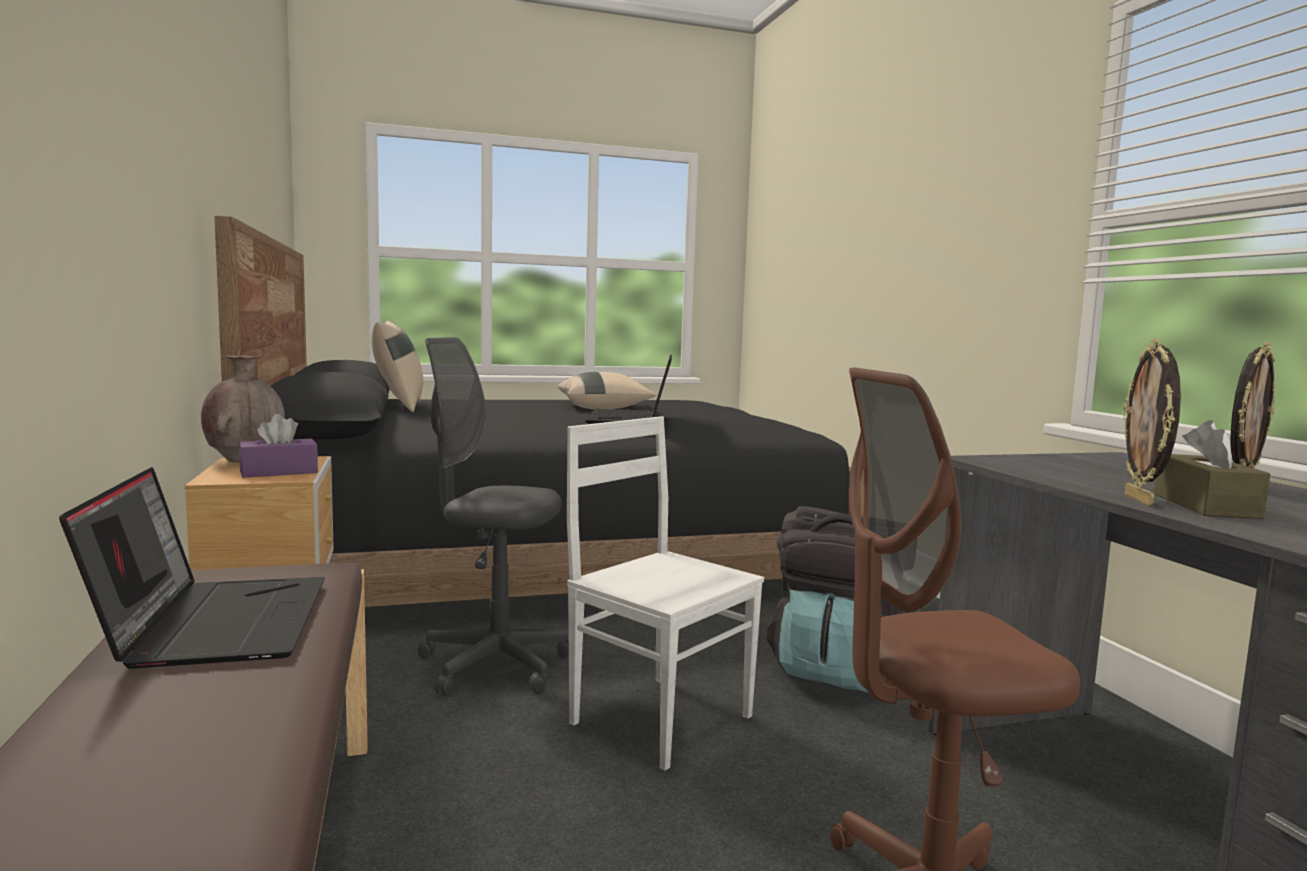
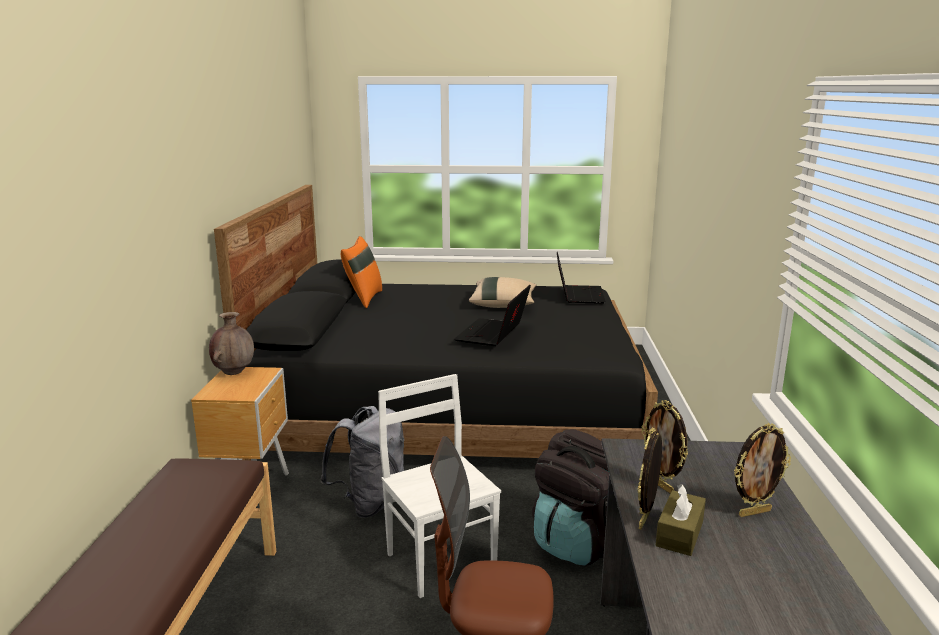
camera: 20 degrees right, 10 degrees up
laptop [59,467,325,669] -> laptop moved to [557,252,606,304]
purple tissue box [239,414,318,478] -> none
beige pillow [371,321,423,412] -> orange pillow [341,236,382,308]
grey office chair [418,337,569,696] -> grey backpack [320,406,404,518]
none -> picture frame [642,400,688,493]

